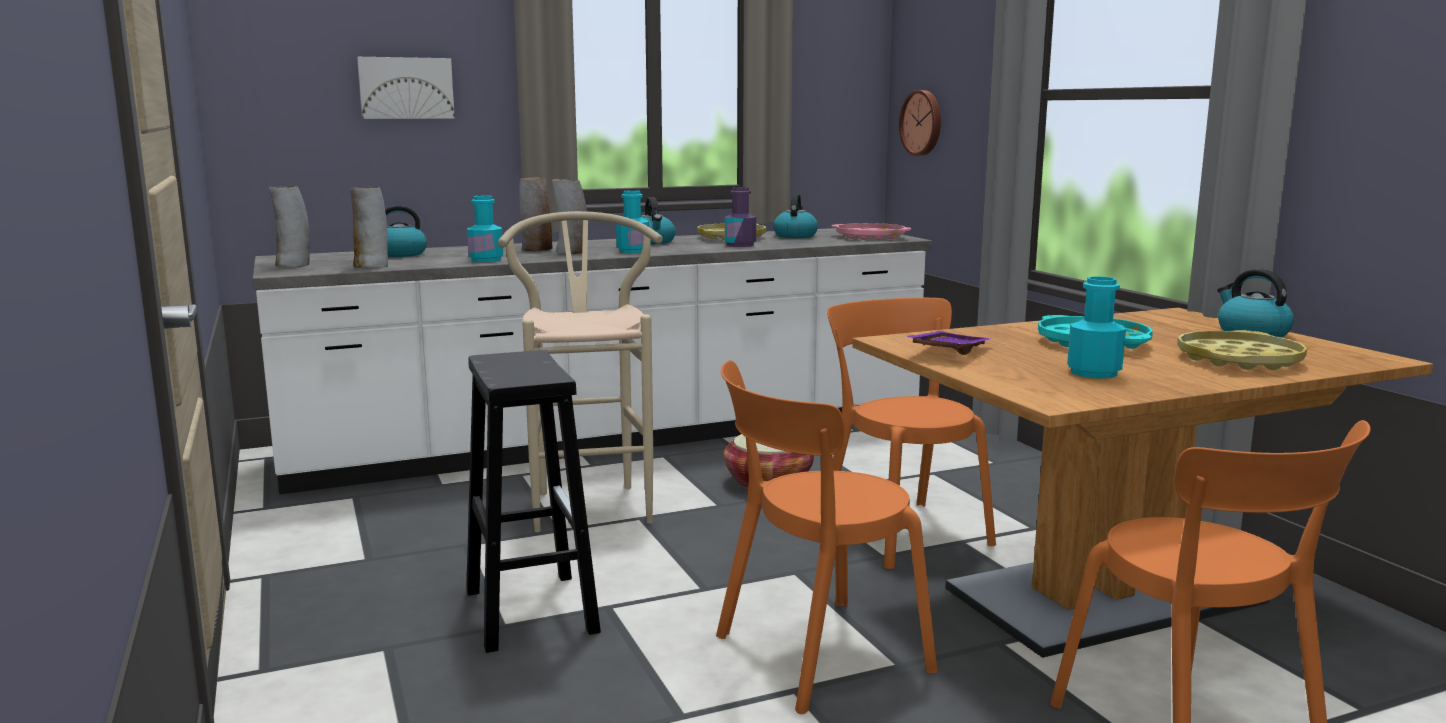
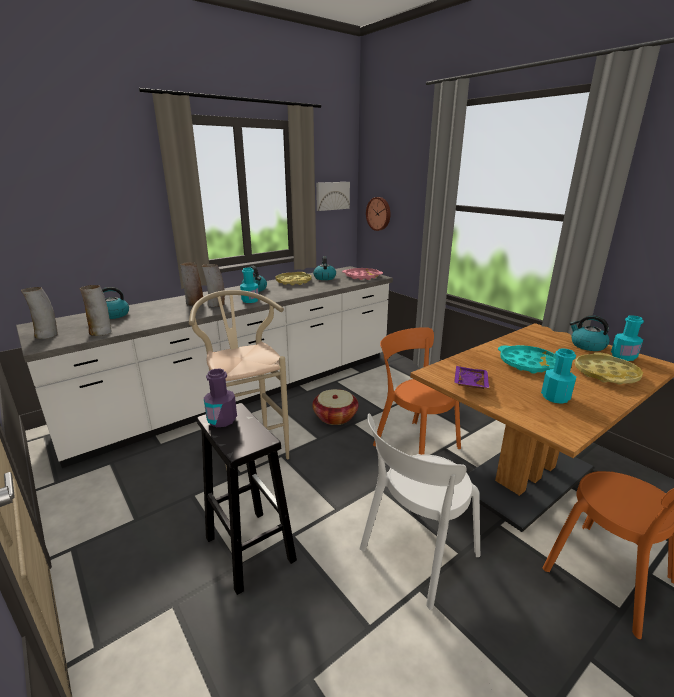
camera: 15 degrees left, 10 degrees up
picture [357,57,455,119] -> picture moved to [316,182,350,211]
turquoise bottle [467,196,503,262] -> turquoise bottle moved to [611,315,644,361]
orange chair [716,361,937,714] -> white chair [359,413,480,610]
purple bottle [725,187,756,247] -> purple bottle moved to [204,368,237,427]

